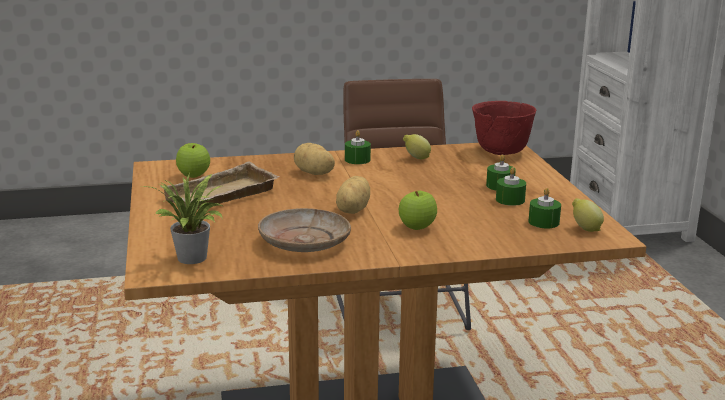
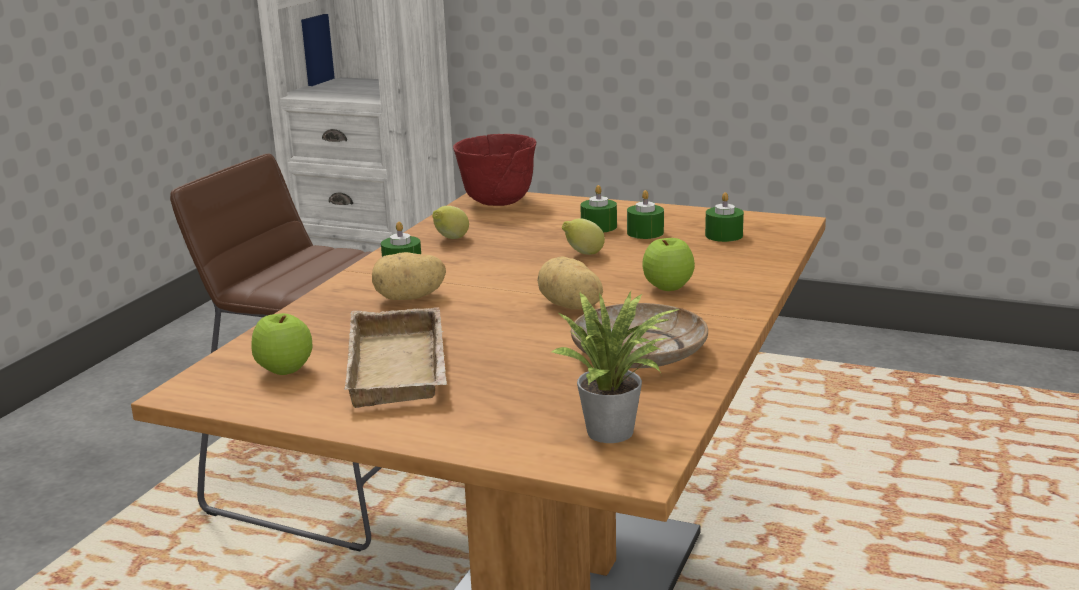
camera: 55 degrees left, 0 degrees up
lemon [572,198,604,232] -> lemon moved to [562,218,605,255]

